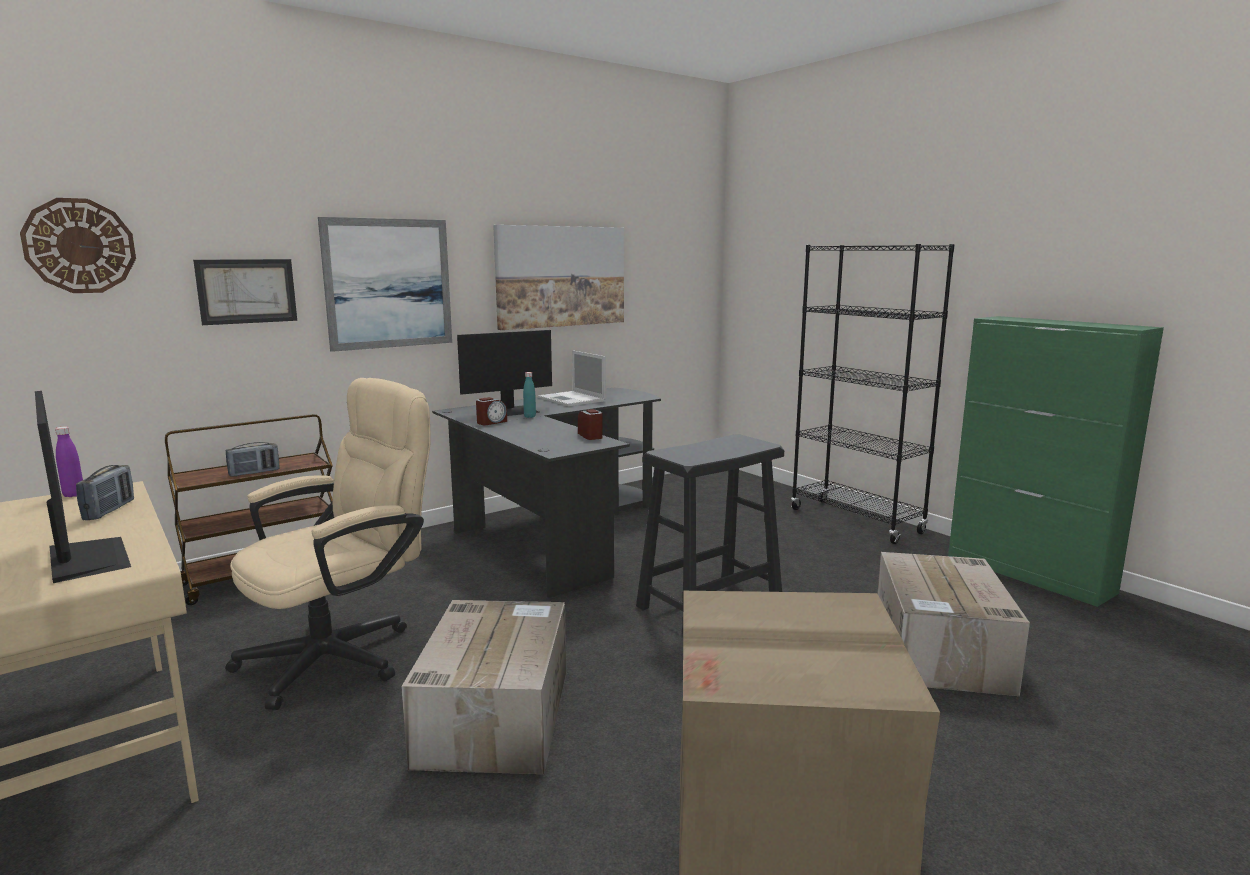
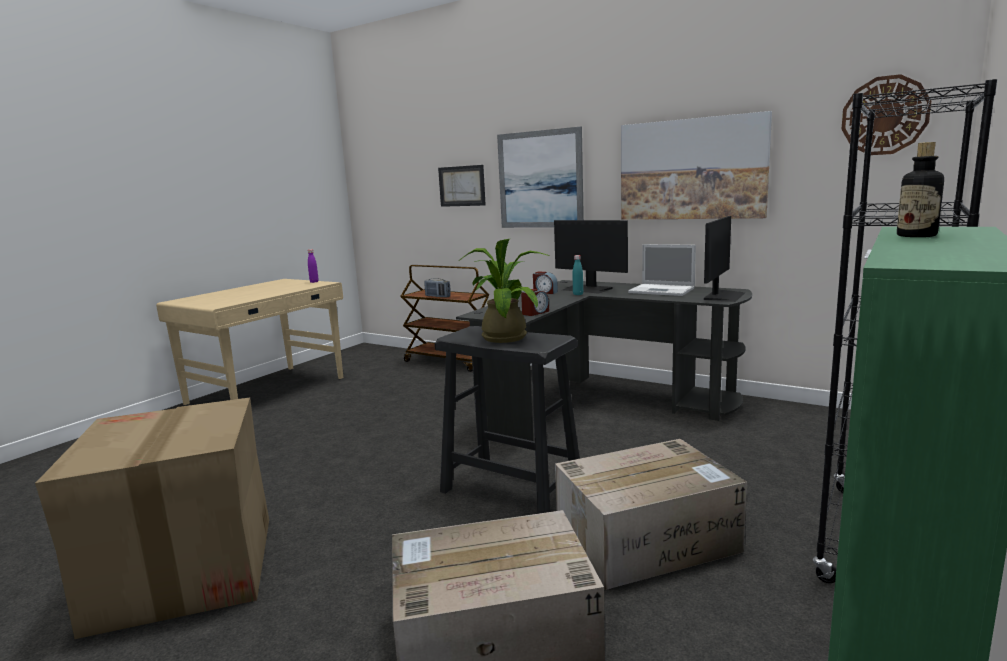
camera: 70 degrees right, 0 degrees up
wall clock [20,198,136,293] -> wall clock moved to [841,74,931,155]
monitor [35,391,131,583] -> monitor moved to [704,216,745,302]
radio [76,465,134,520] -> none
beige office chair [225,378,431,710] -> none
cardboard box [401,600,566,774] -> cardboard box moved to [555,439,747,590]
laptop [538,350,606,407] -> laptop turned 90 degrees counterclockwise [628,244,696,296]
none -> potted plant [459,239,549,343]
none -> bottle [897,142,944,237]

